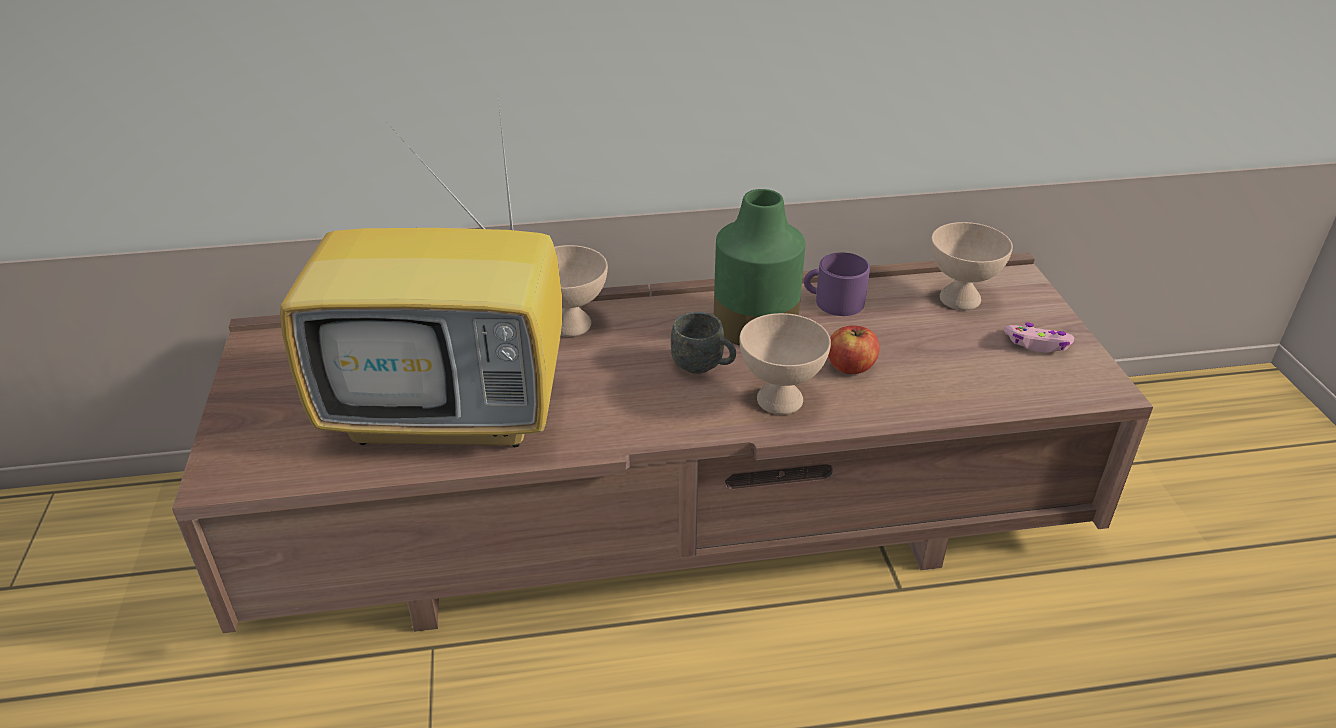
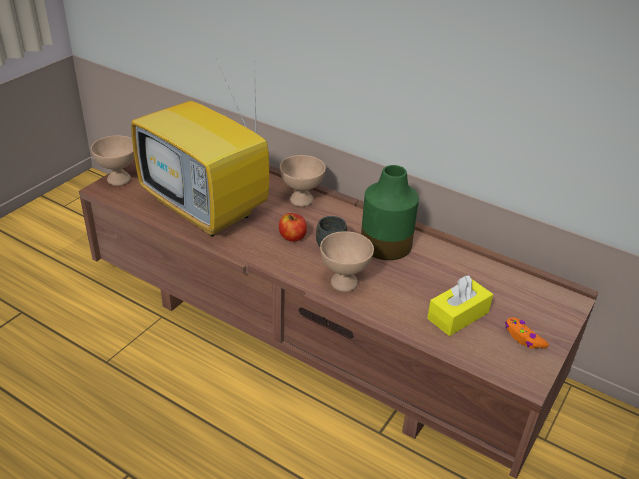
camera: 40 degrees right, 0 degrees up
purple mug [804,252,870,316] -> none
apple [828,325,879,374] -> apple moved to [279,213,307,242]
beige bowl [931,222,1013,310] -> beige bowl moved to [91,136,135,186]
pink game controller [1004,322,1074,352] -> orange game controller [505,317,549,349]
none -> yellow tissue box [427,275,493,336]

